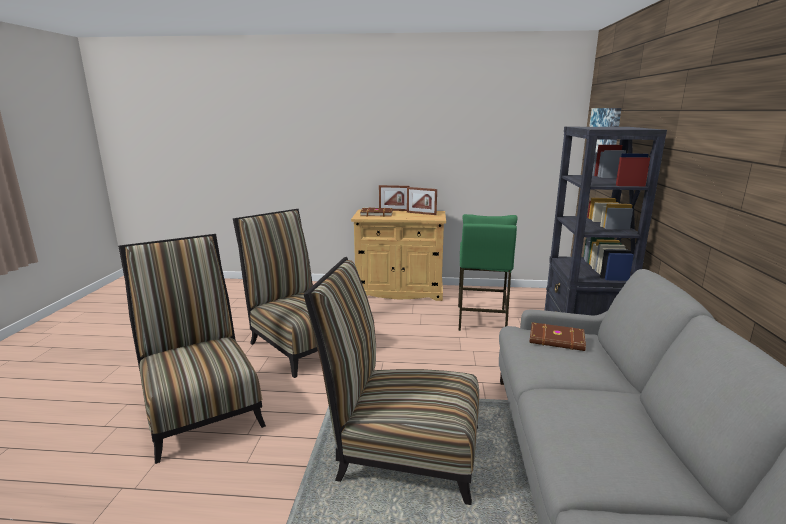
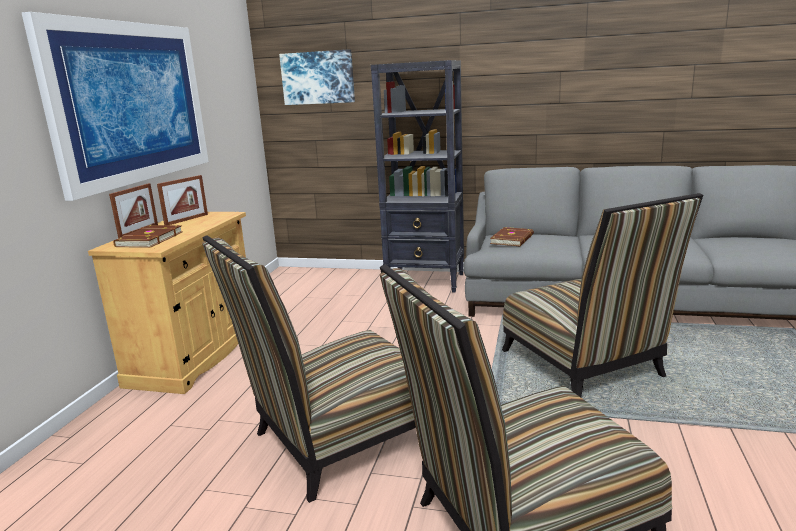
camera: 80 degrees left, 0 degrees up
chair [303,257,479,505] -> chair turned 45 degrees counterclockwise [502,193,703,397]
green stool [458,214,518,331] -> none
none -> picture [22,12,209,201]

